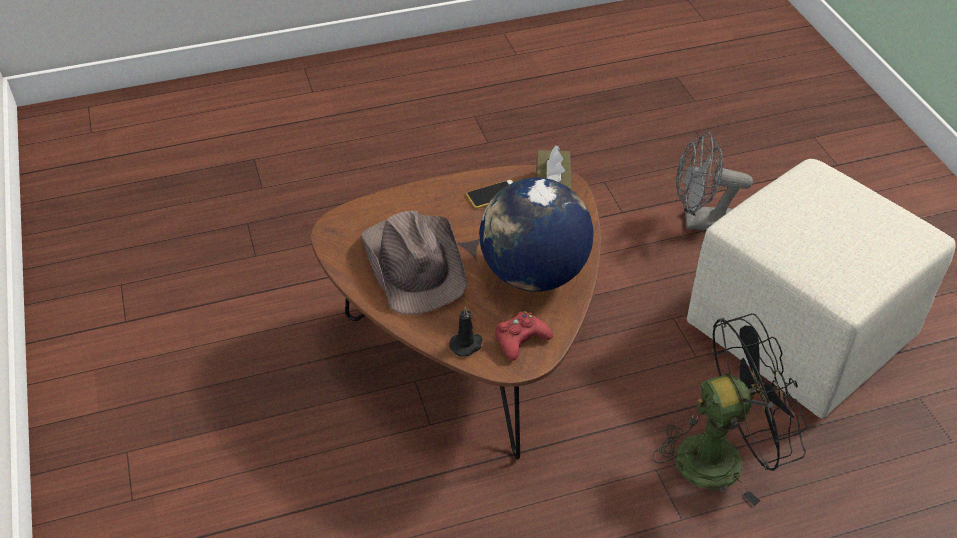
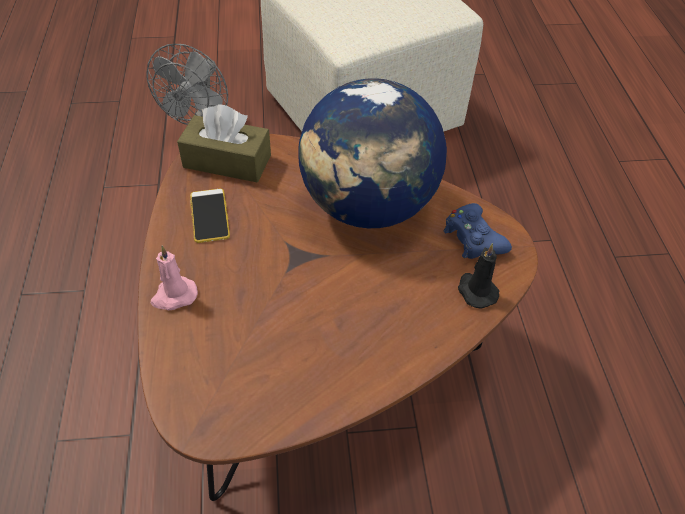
camera: 80 degrees left, 5 degrees up
brown hat [361,211,467,314] -> none
red game controller [495,311,553,361] -> blue game controller [444,203,512,259]
black fan [652,313,808,506] -> none
none -> pink candle [151,246,198,310]

